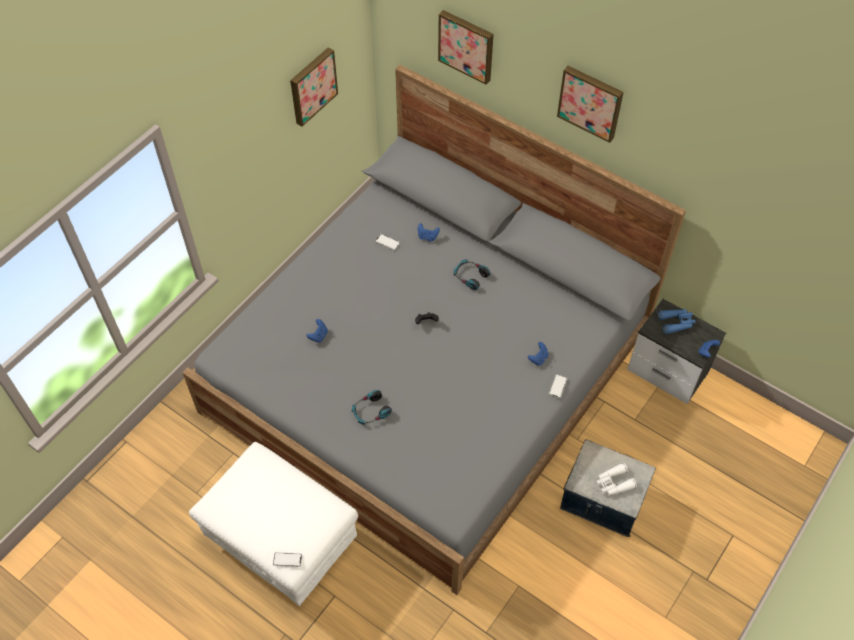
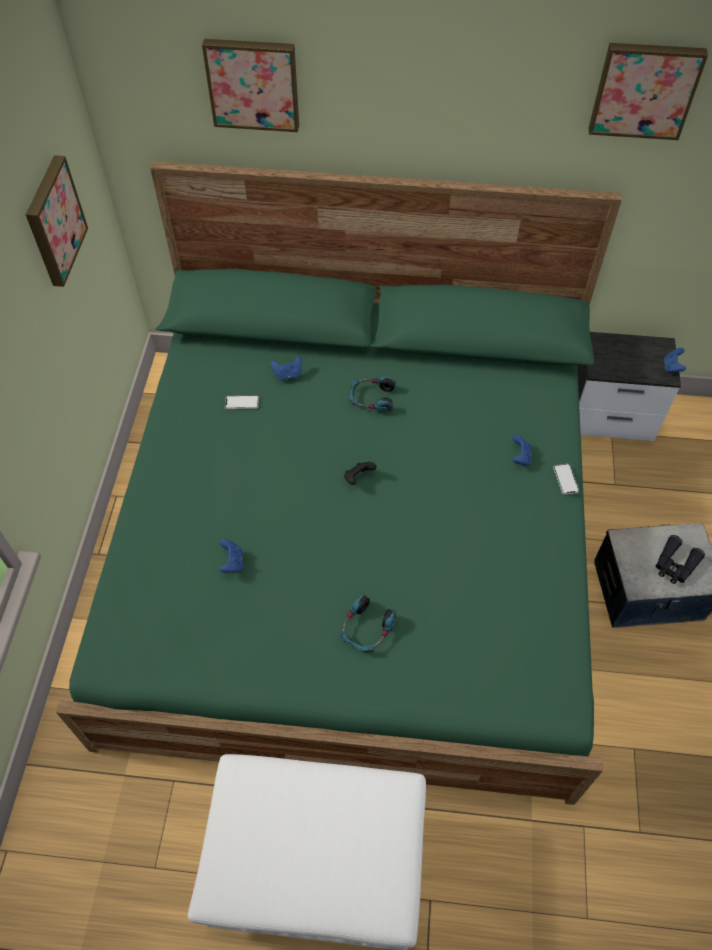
camera: 30 degrees left, 0 degrees up
grey bed [182,65,686,595] -> green bed [56,161,622,805]
phone [273,552,302,567] -> none
picture [557,66,624,143] -> picture moved to [589,43,708,140]
white binoculars [596,463,637,496] -> black binoculars [656,535,705,584]
blue binoculars [658,309,695,335] -> none

